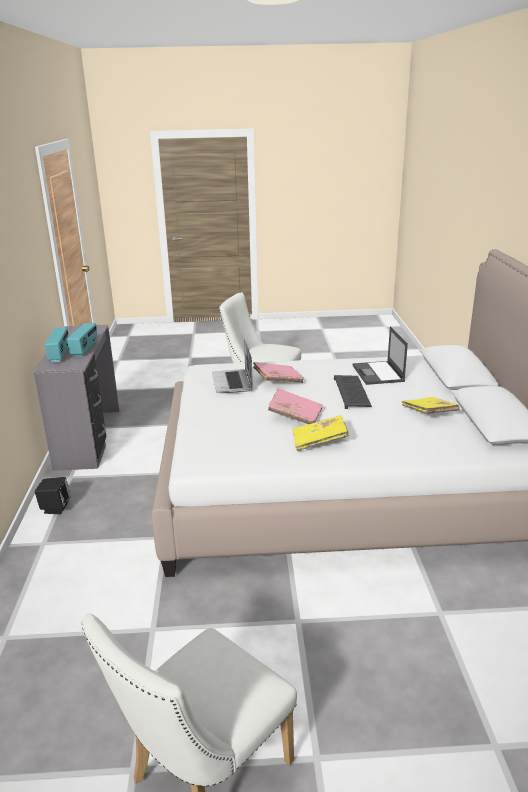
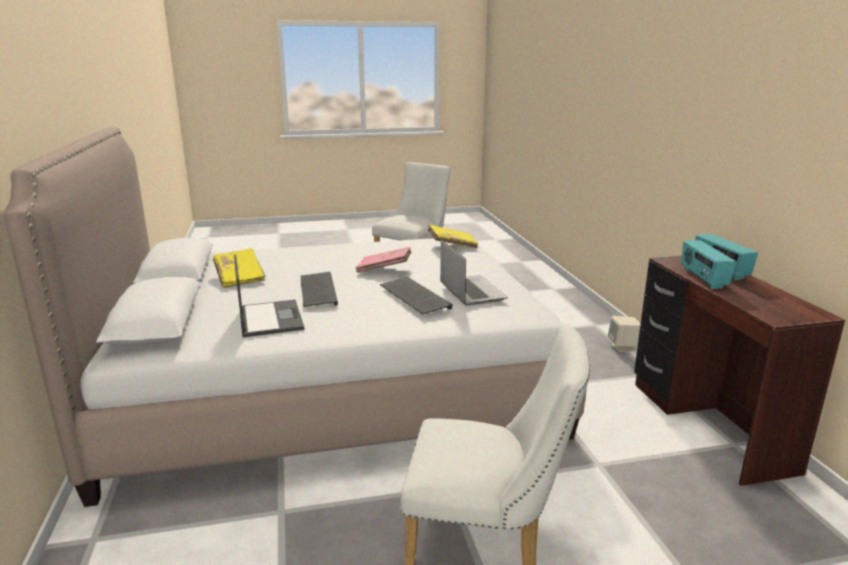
camera: 170 degrees right, 5 degrees down
grey desk [33,325,120,471] -> brown desk [634,255,845,486]
black speaker [34,477,71,514] -> beige speaker [608,316,641,352]
pink book [253,362,304,383] -> keyboard [380,277,453,314]
yellow book [293,415,349,451] -> yellow book moved to [428,224,478,248]

